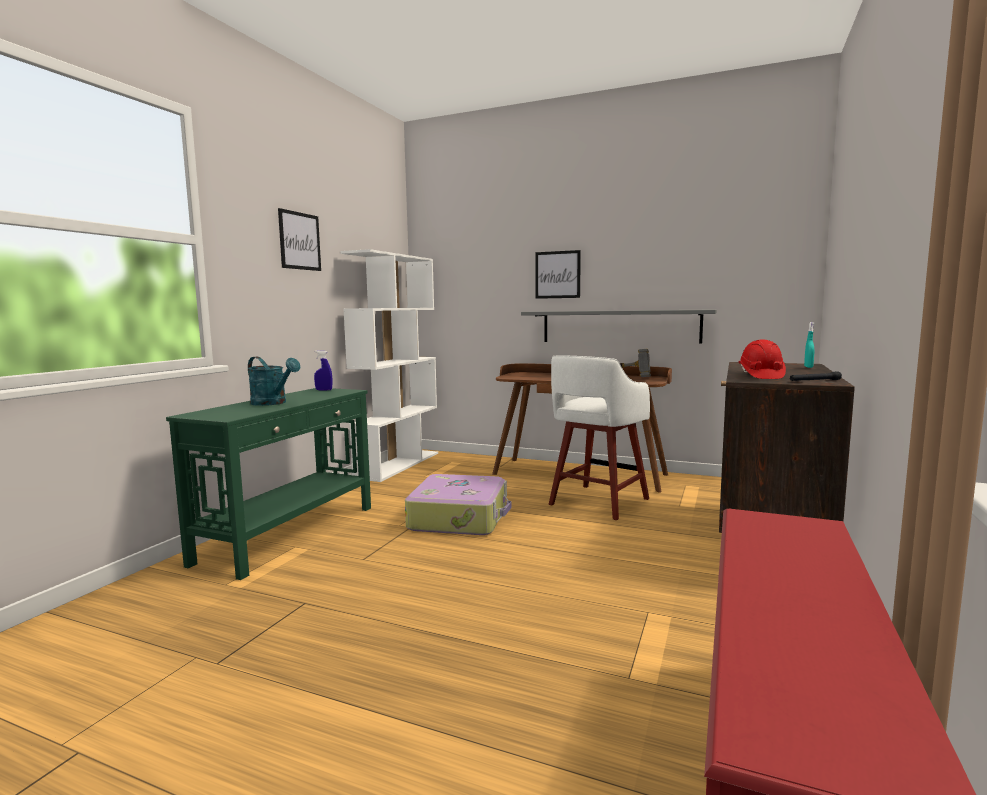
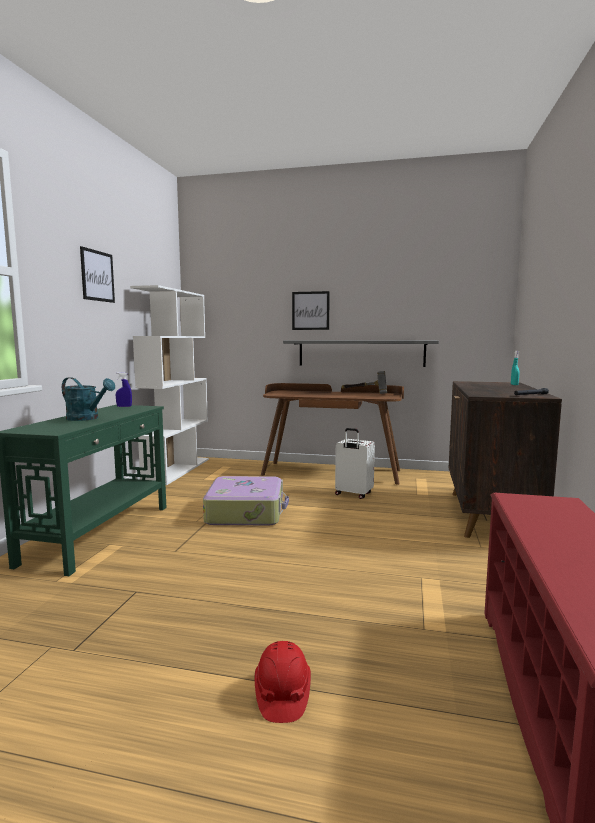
camera: 10 degrees left, 0 degrees up
white stool [549,355,650,520] -> white suitcase [335,428,375,499]
red hard hat [739,339,786,379] -> red hard hat moved to [255,641,311,723]

